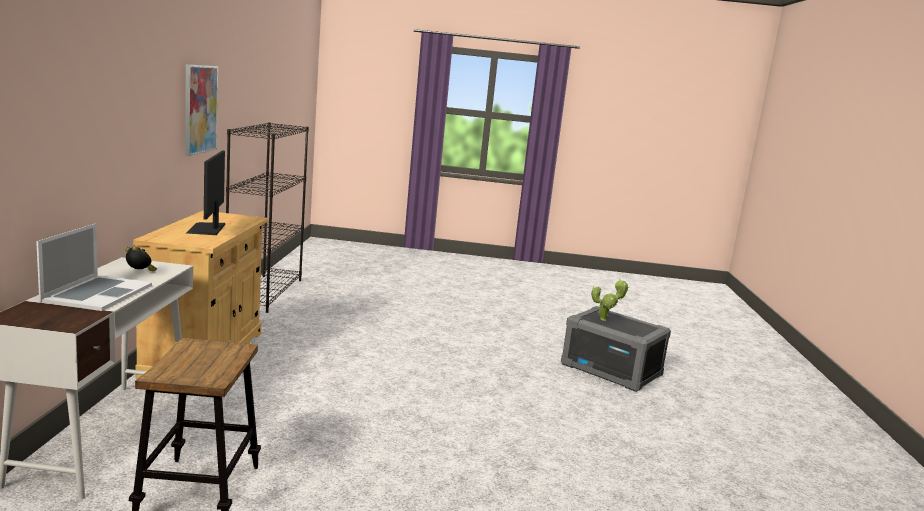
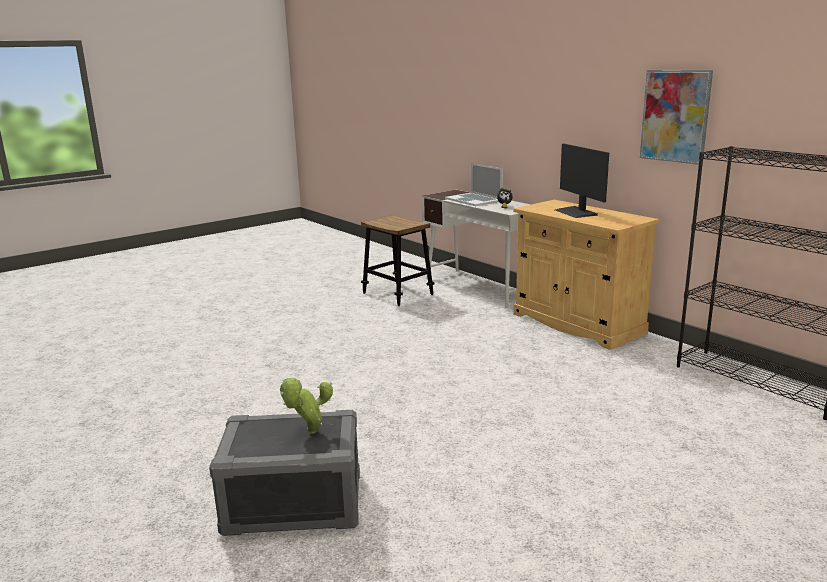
camera: 140 degrees right, 5 degrees up
monitor [186,151,225,235] -> monitor turned 150 degrees counterclockwise [555,144,609,218]

